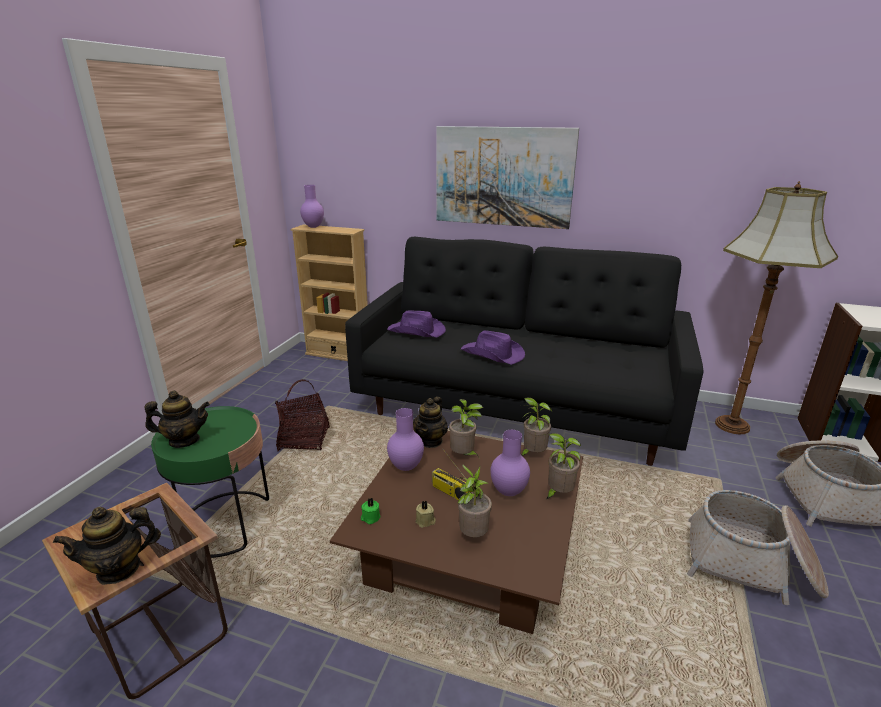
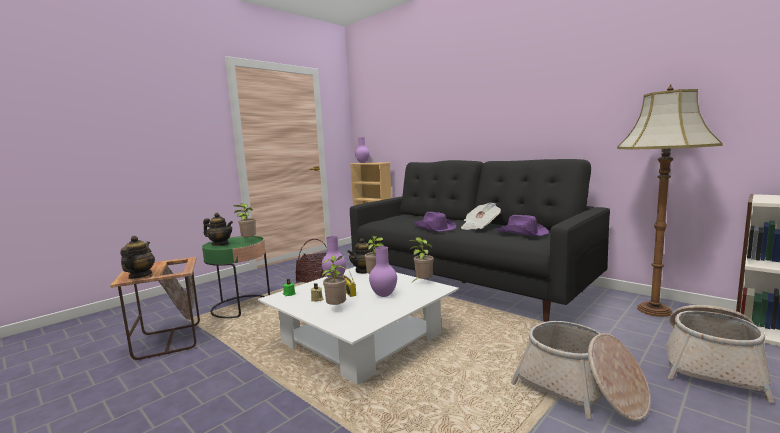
camera: 25 degrees right, 15 degrees down
teapot [53,507,161,585] -> teapot turned 90 degrees clockwise [121,236,155,279]
brown coffee table [330,429,583,634] -> white coffee table [258,267,459,385]
purple hat [387,310,446,338] -> purple hat moved to [495,215,549,236]
picture [436,126,579,229] -> none
potted plant [546,433,581,499] -> potted plant moved to [233,203,256,241]
none -> newspaper [461,203,501,230]

